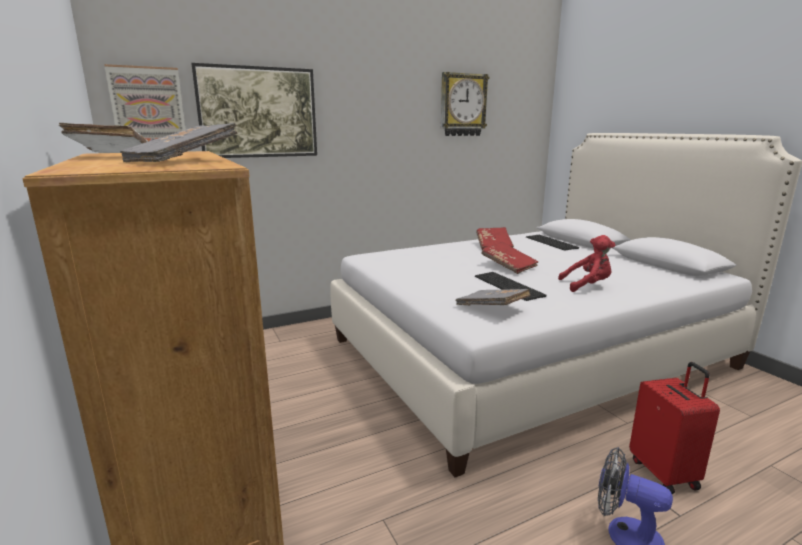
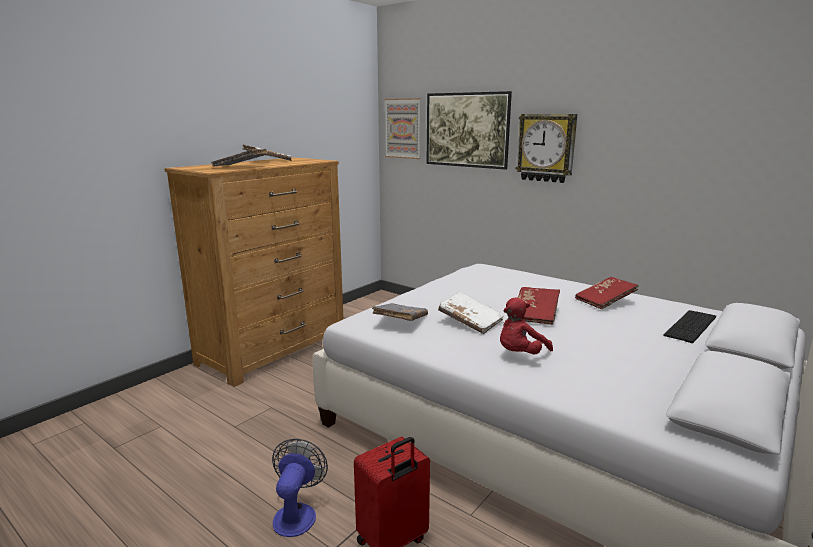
camera: 65 degrees right, 0 degrees up
wall clock [441,72,490,136] -> wall clock moved to [516,114,577,183]
keyboard [475,272,546,301] -> white book [438,291,504,334]
red plush toy [558,235,615,292] -> red plush toy turned 75 degrees clockwise [500,298,553,355]

